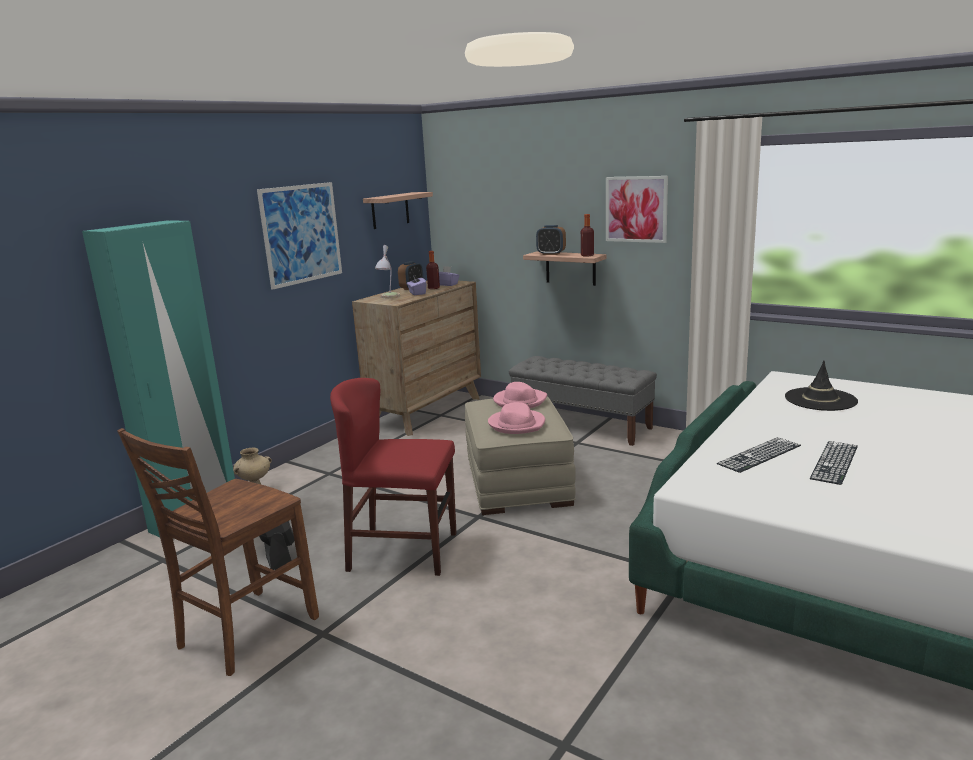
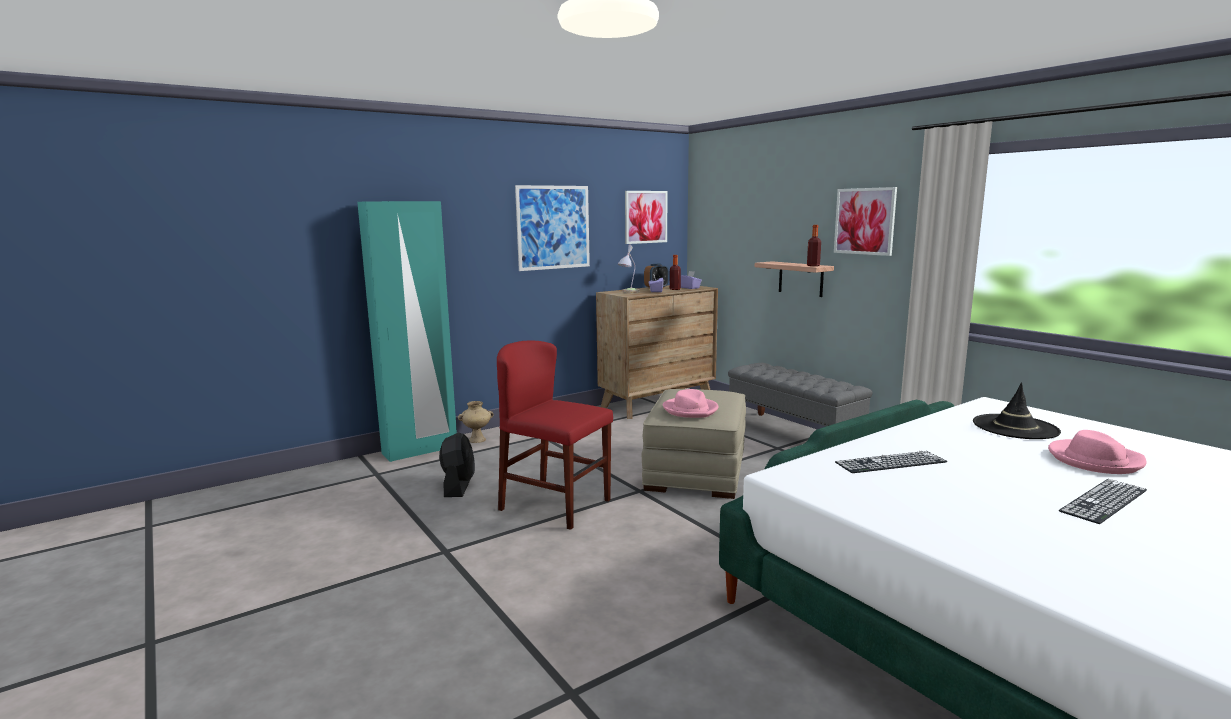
camera: 20 degrees right, 5 degrees down
brown chair [117,428,319,676] -> none
shelf [363,192,433,229] -> picture [625,191,668,244]
pink hat [493,382,547,408] -> pink hat moved to [1048,430,1147,474]
alarm clock [536,225,566,255] -> none
keyboard [810,441,858,485] -> keyboard moved to [1059,479,1147,524]

